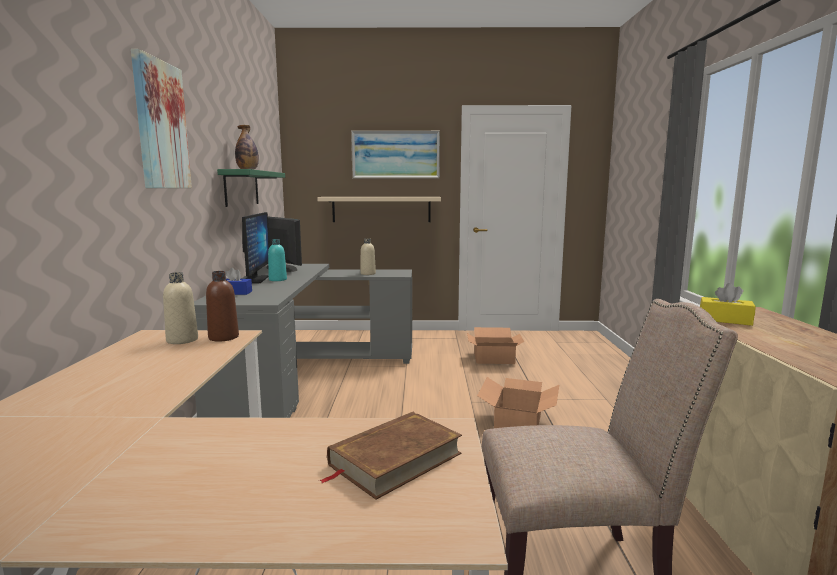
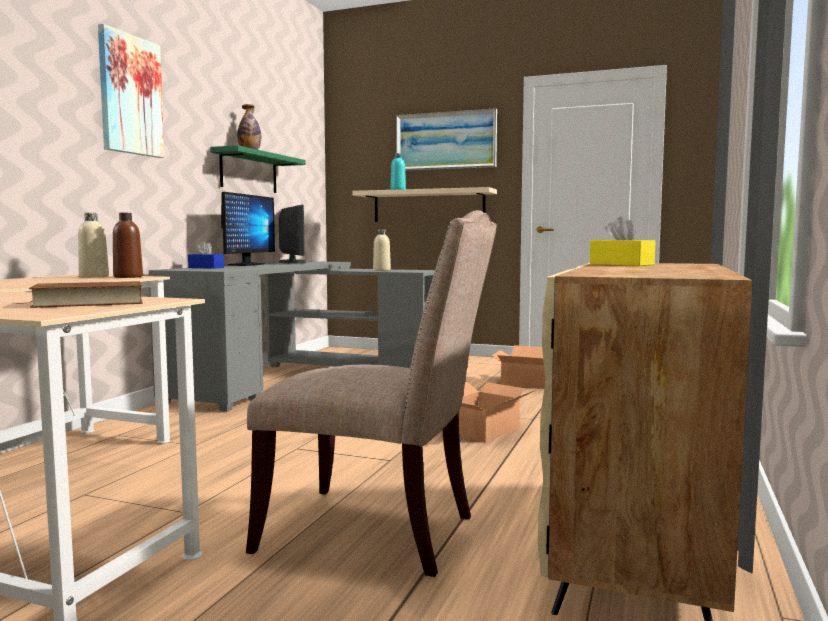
camera: 20 degrees right, 5 degrees down
turquoise bottle [268,239,287,281] -> turquoise bottle moved to [390,153,406,190]

